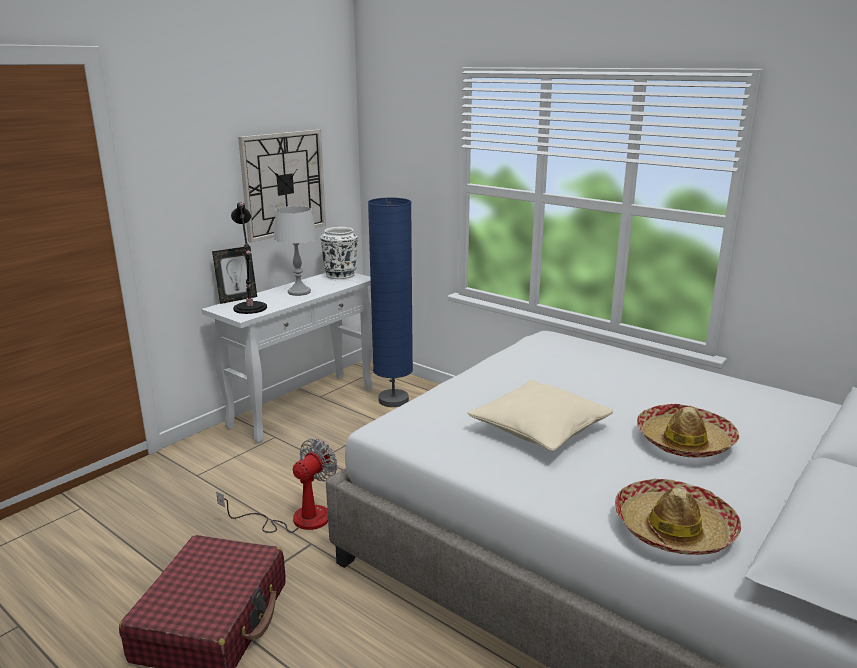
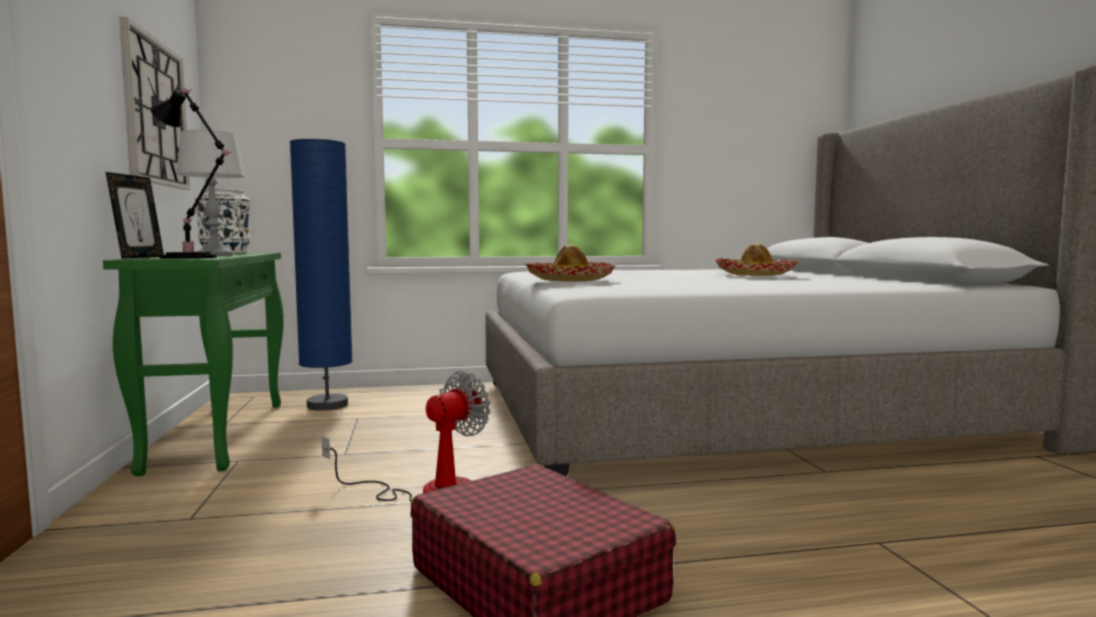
camera: 50 degrees left, 15 degrees down
white console table [201,273,373,443] -> green console table [103,253,284,476]
fan [216,439,337,533] -> fan turned 60 degrees clockwise [322,371,490,502]
beige pillow [467,380,613,451] -> none
hat [615,479,741,555] -> hat moved to [525,244,615,282]

